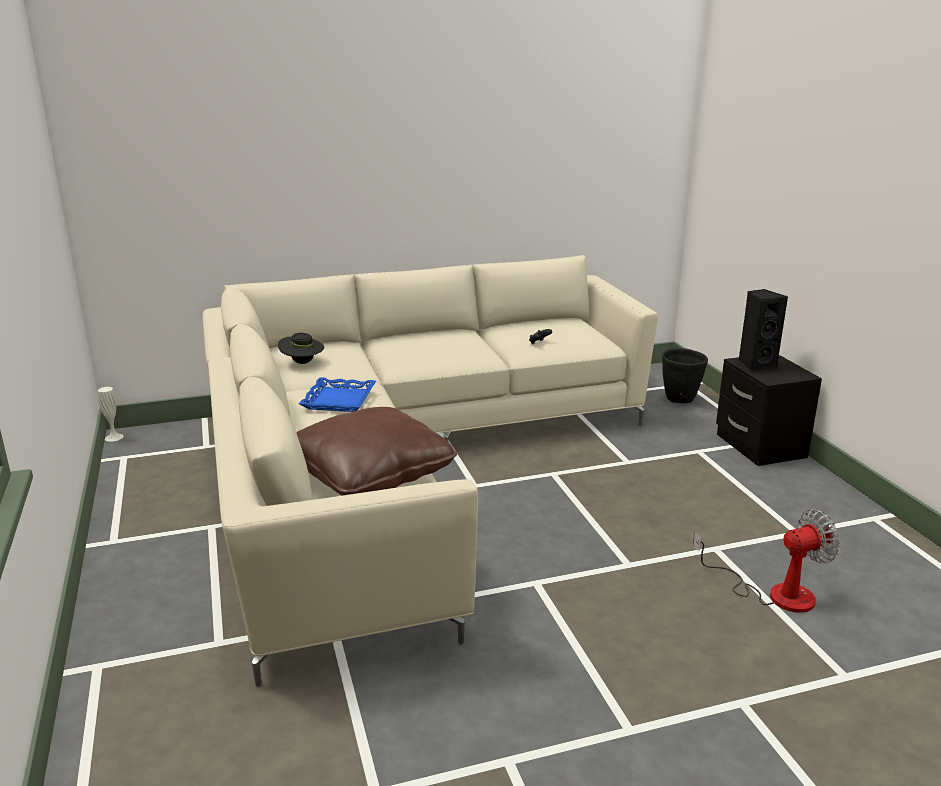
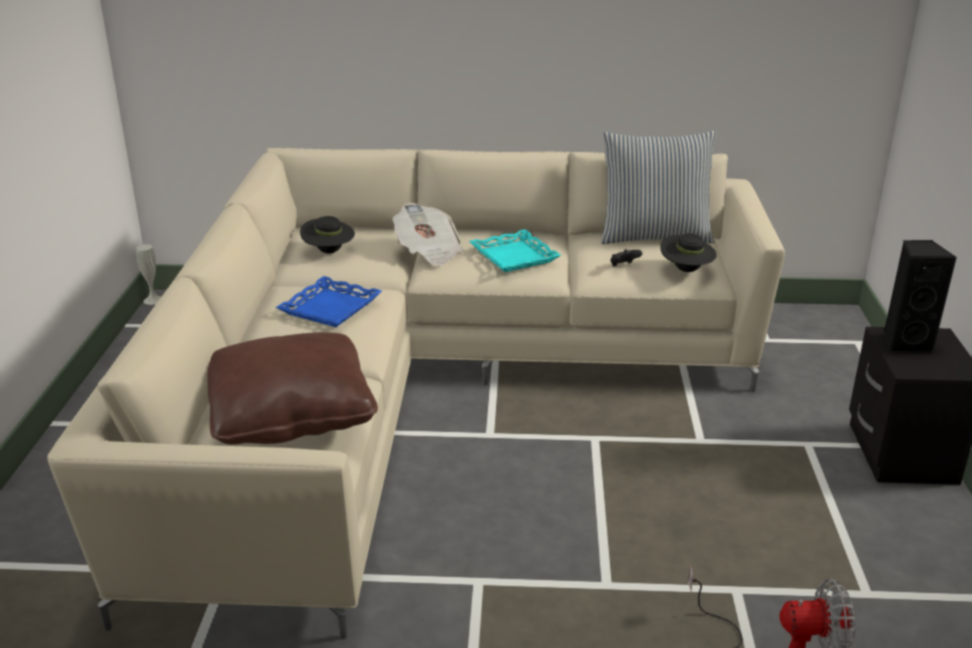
camera: 20 degrees right, 5 degrees up
black planter [662,348,708,403] -> none
none -> newspaper [393,203,464,266]
none -> turquoise tray [469,229,561,272]
none -> pillow [601,131,716,244]
none -> black hat [660,233,717,272]

